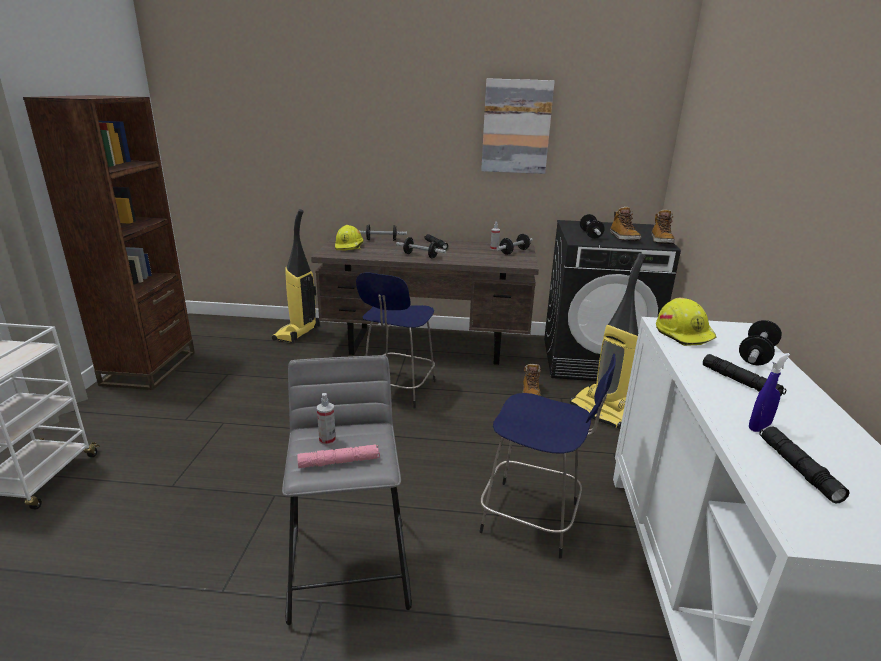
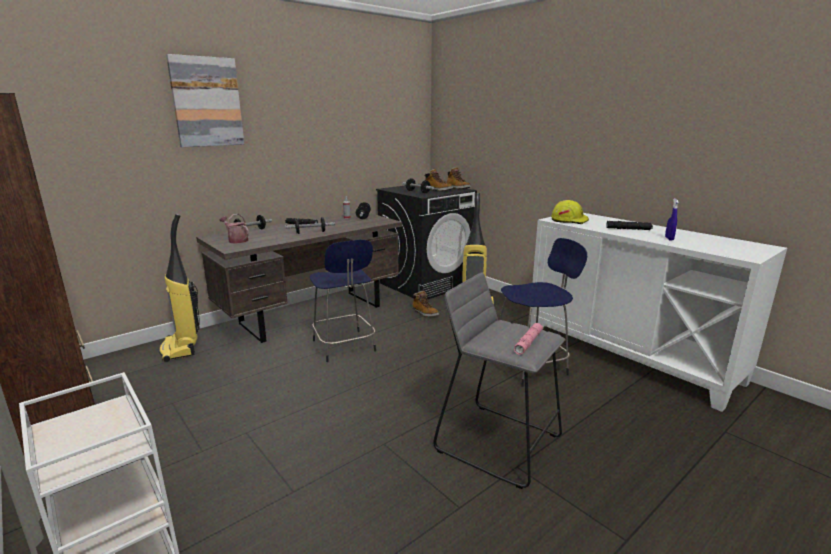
camera: 45 degrees left, 5 degrees down
spray bottle [317,393,336,445] -> none
yellow hard hat [335,225,364,250] -> watering can [220,214,249,244]
picture [481,78,555,174] -> picture moved to [166,54,244,147]
dumbbell [739,320,782,365] -> none
black flashlight [759,426,849,504] -> none

